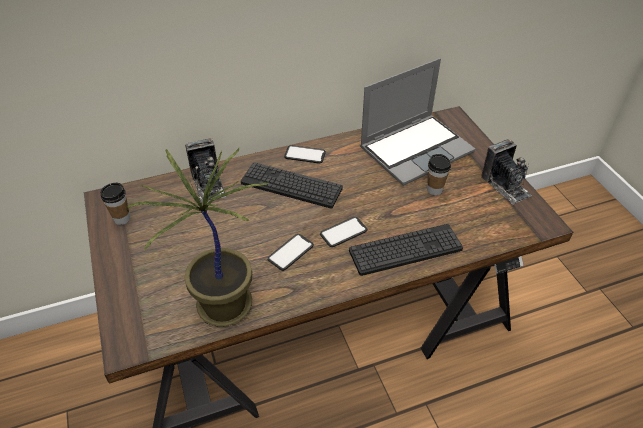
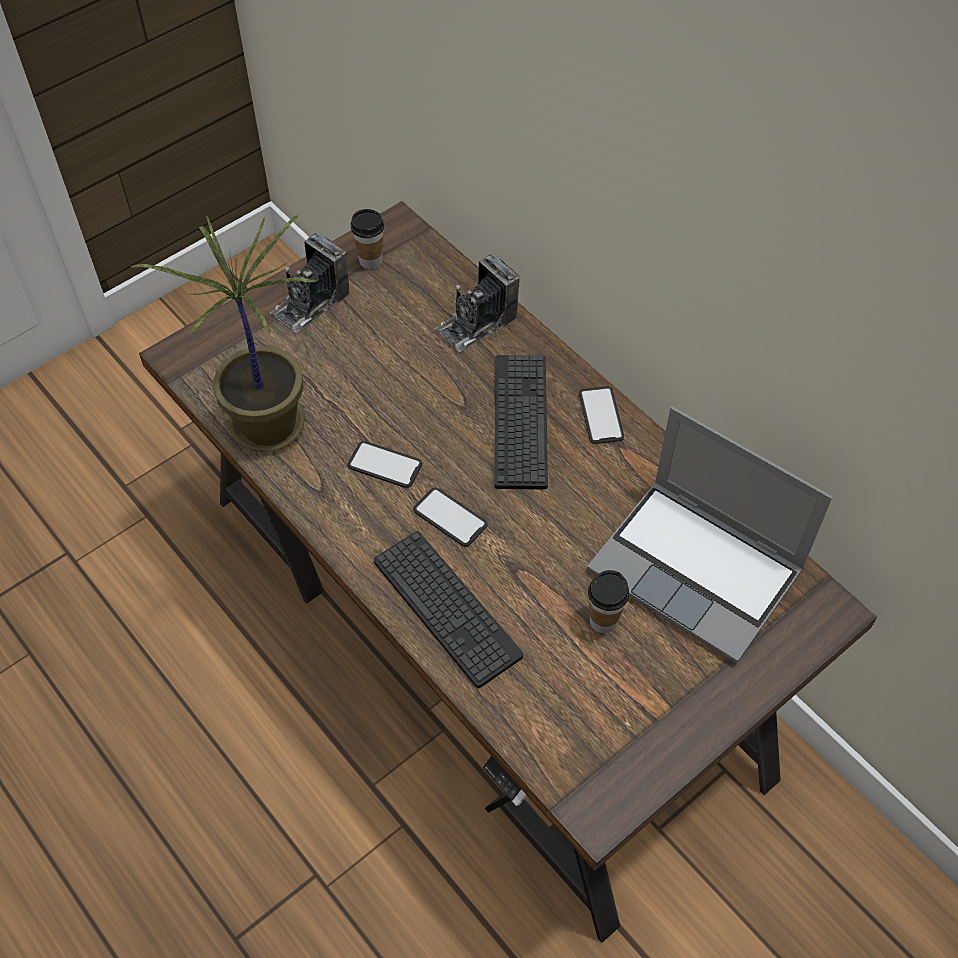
camera: 70 degrees right, 10 degrees up
camera [481,139,532,205] -> camera moved to [270,233,349,333]

